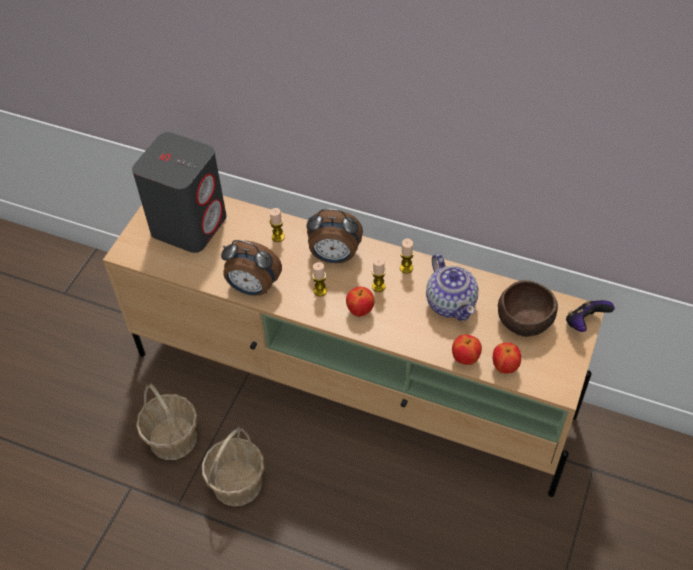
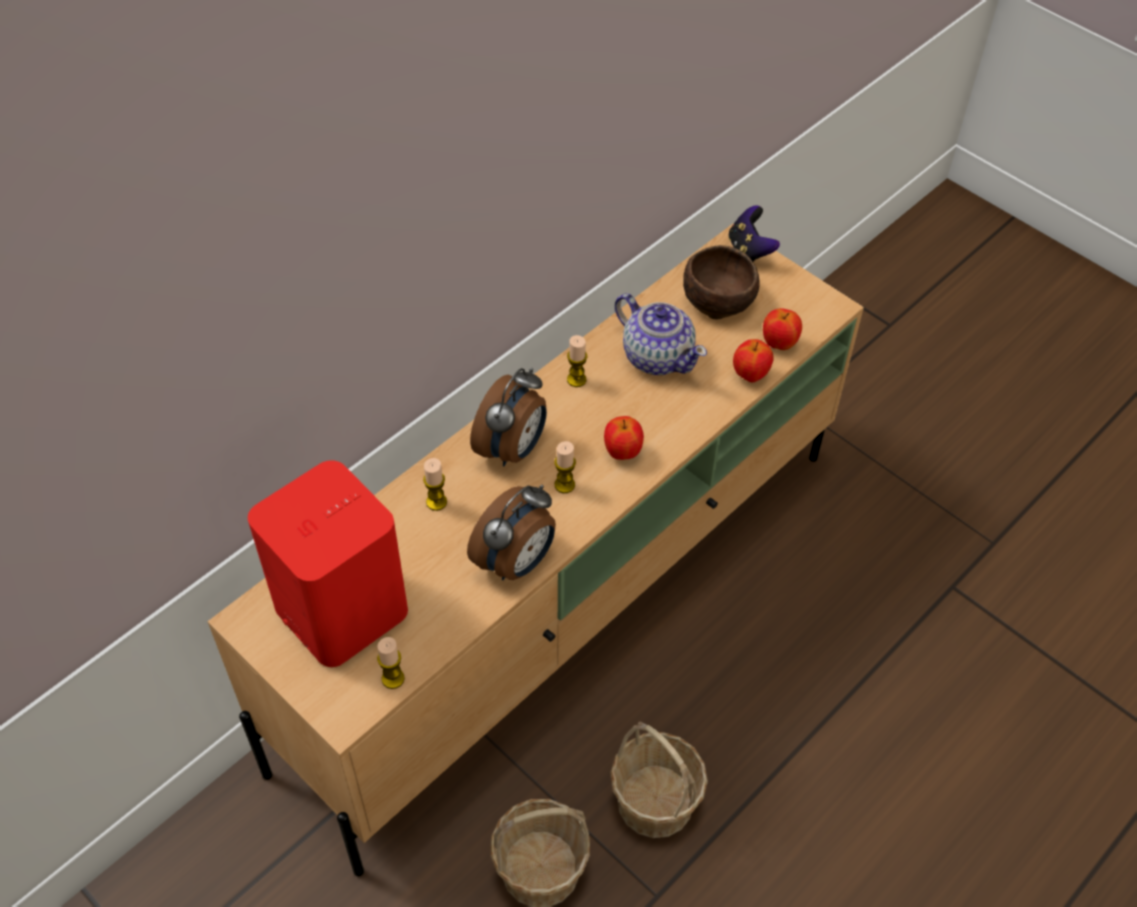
camera: 70 degrees left, 0 degrees up
grey speaker [132,132,227,253] -> red speaker [248,460,408,667]
candle [372,258,386,292] -> candle moved to [377,637,405,689]
teapot [426,254,478,321] -> teapot turned 45 degrees clockwise [615,293,707,375]

